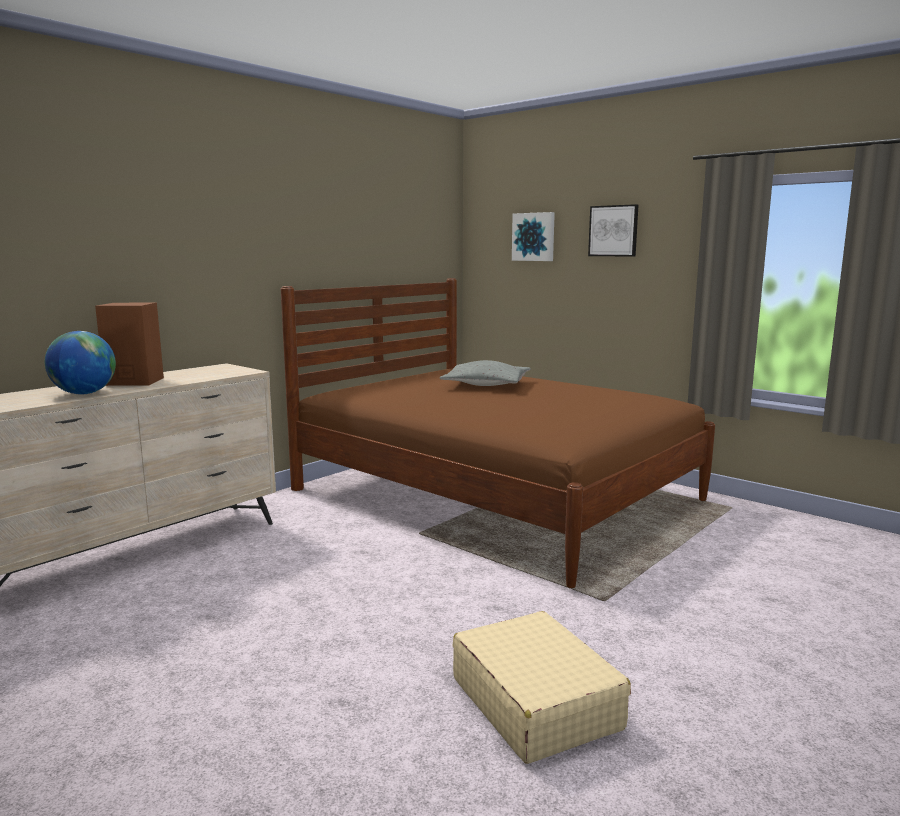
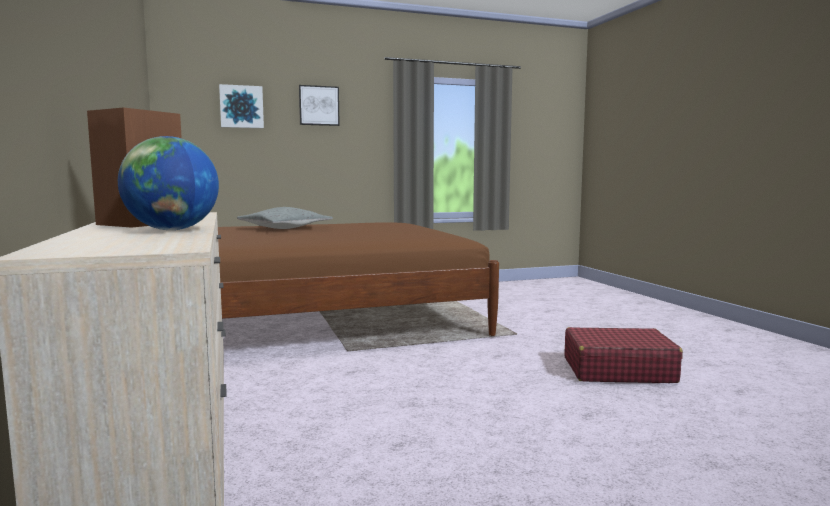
camera: 60 degrees left, 5 degrees down
beige suitcase [453,611,631,764] -> red suitcase [564,327,683,383]

